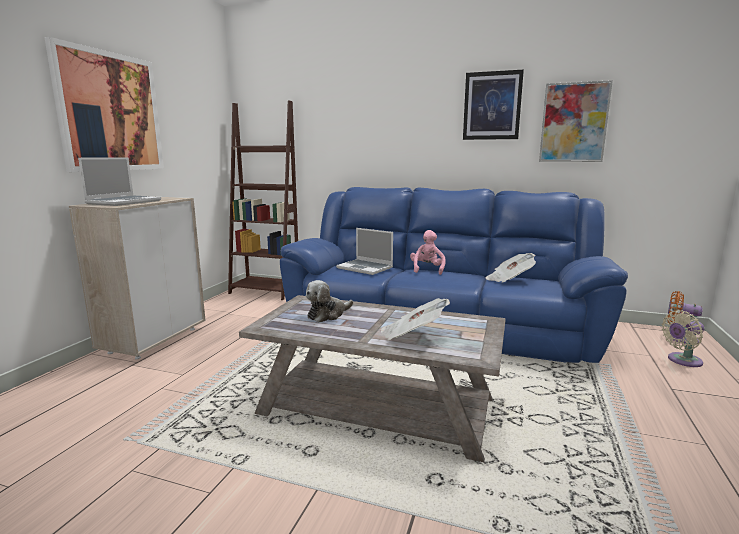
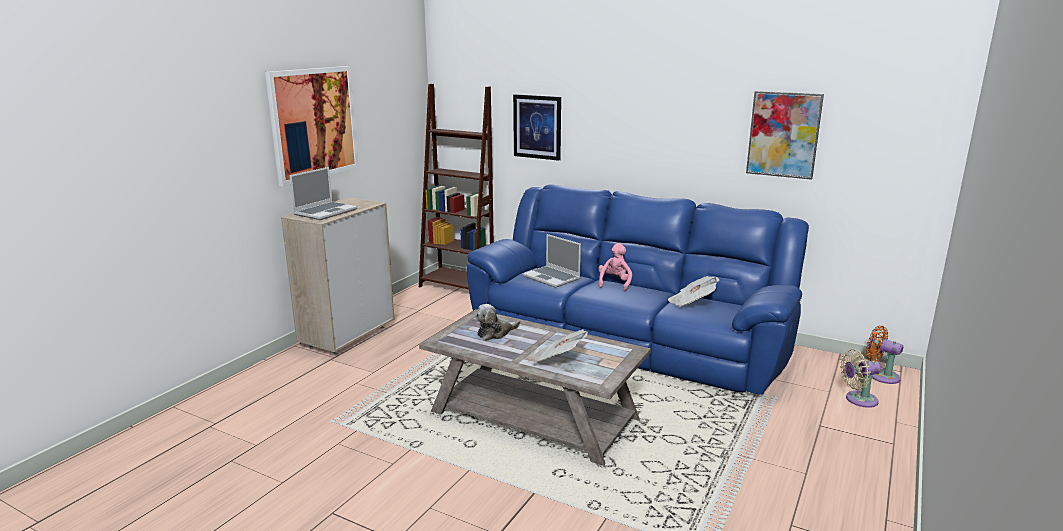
camera: 10 degrees right, 5 degrees up
picture [463,70,524,140] -> picture moved to [513,94,561,161]

